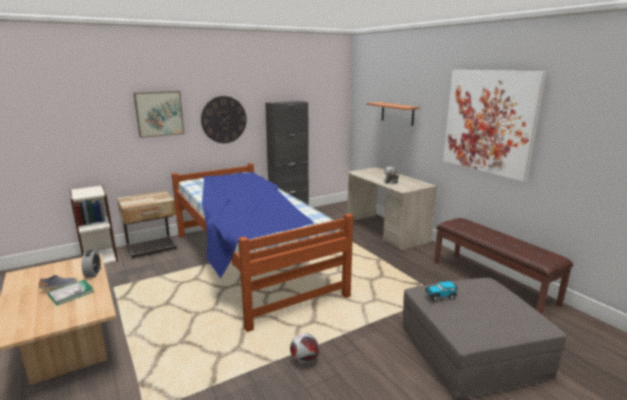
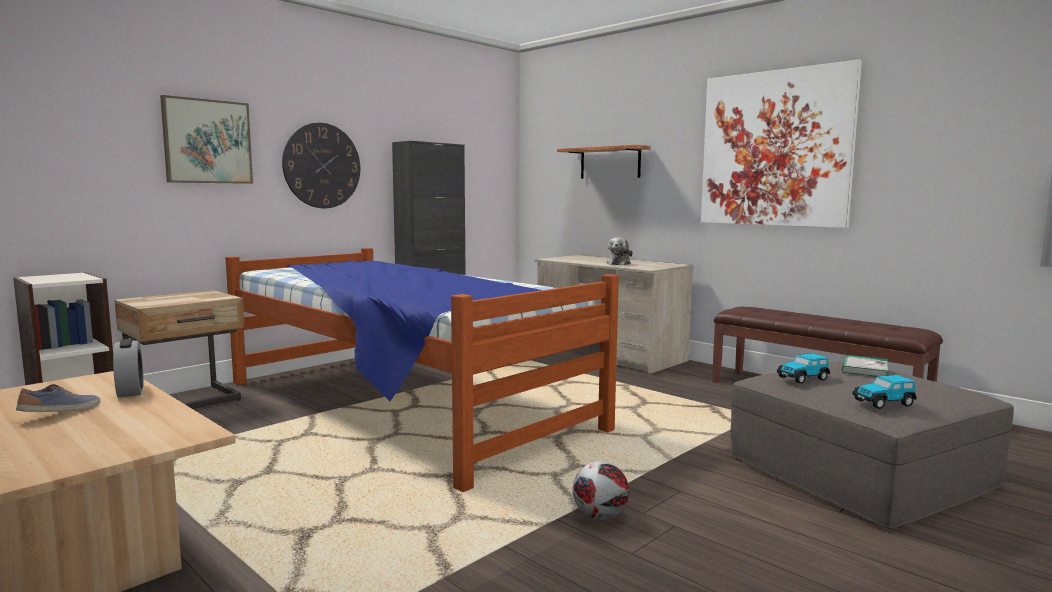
camera: 15 degrees left, 10 degrees down
book [48,280,94,306] -> book moved to [842,355,888,377]
none -> toy car [852,375,917,409]

